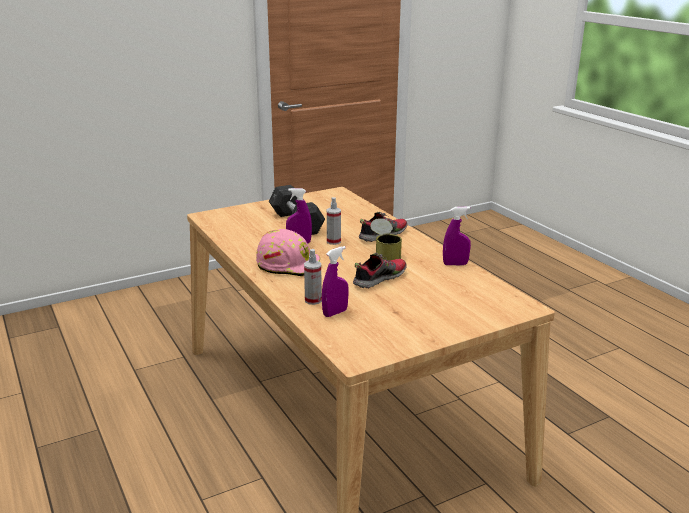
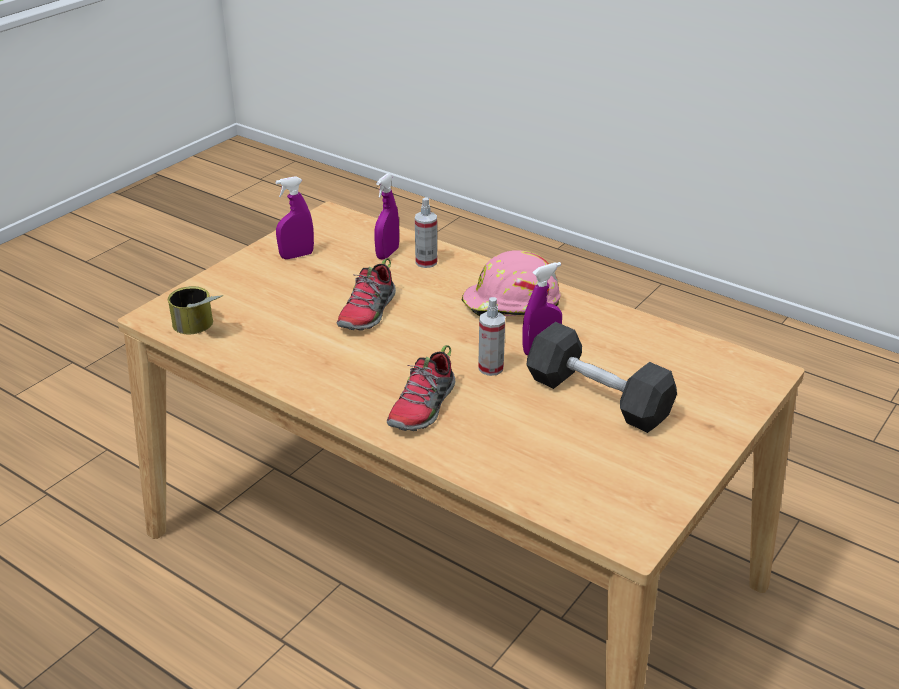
camera: 155 degrees right, 10 degrees up
can [370,218,402,261] -> can moved to [168,286,223,334]
purple spray bottle [443,207,471,265] -> purple spray bottle moved to [275,176,314,259]

